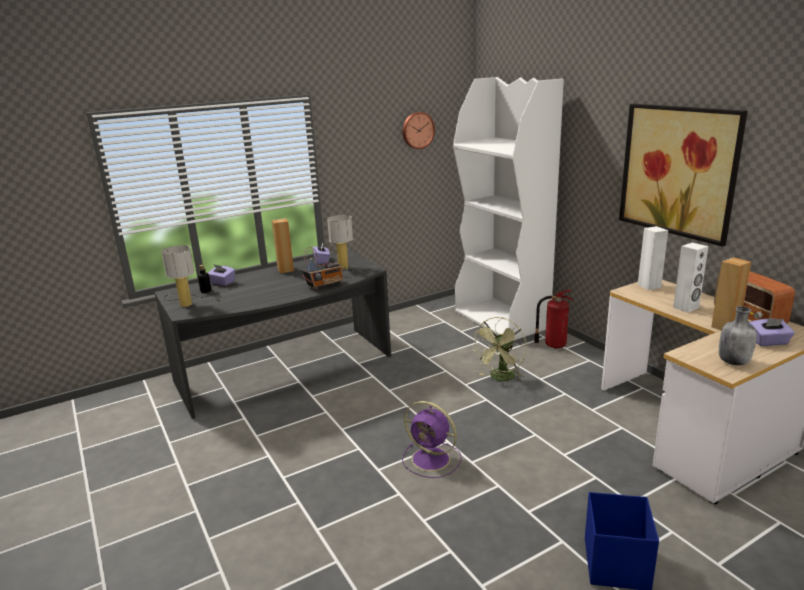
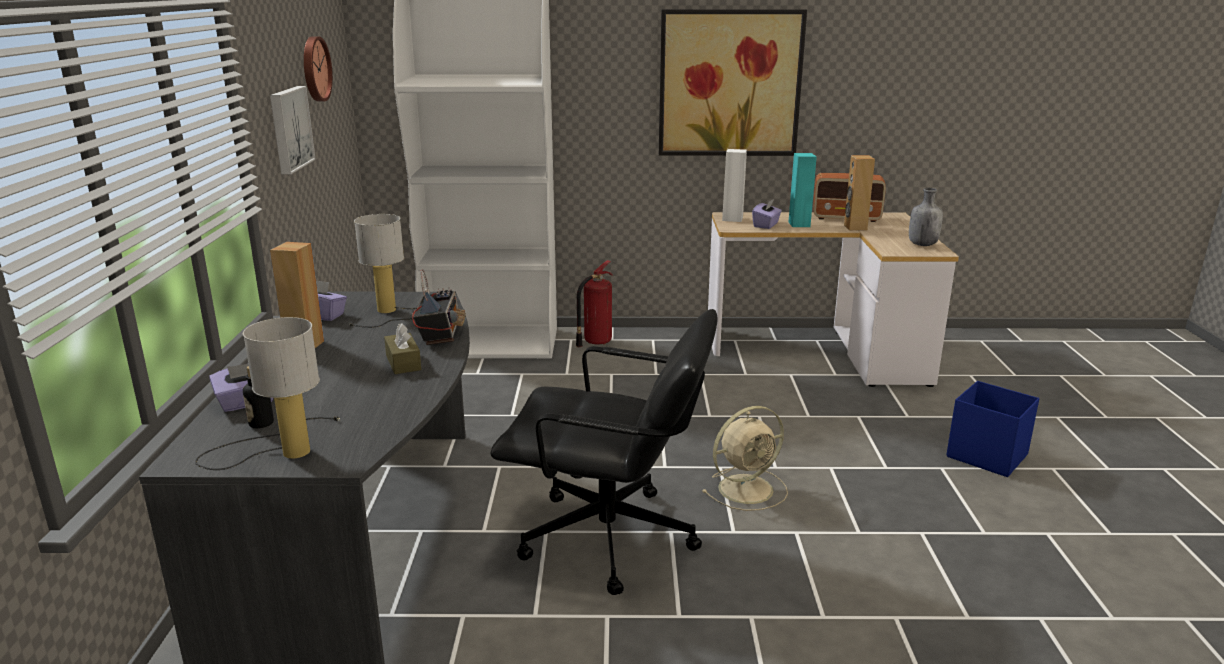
camera: 60 degrees left, 0 degrees up
purple fan [402,401,462,478] -> beige fan [702,406,788,511]
green fan [472,317,527,382] -> none
white speaker [673,243,708,313] -> turquoise speaker [789,153,817,227]
purple tissue box [749,319,795,346] -> purple tissue box moved to [752,199,782,229]
none -> picture [270,86,316,174]
none -> brown tissue box [384,323,421,374]
none -> black office chair [491,309,718,595]

